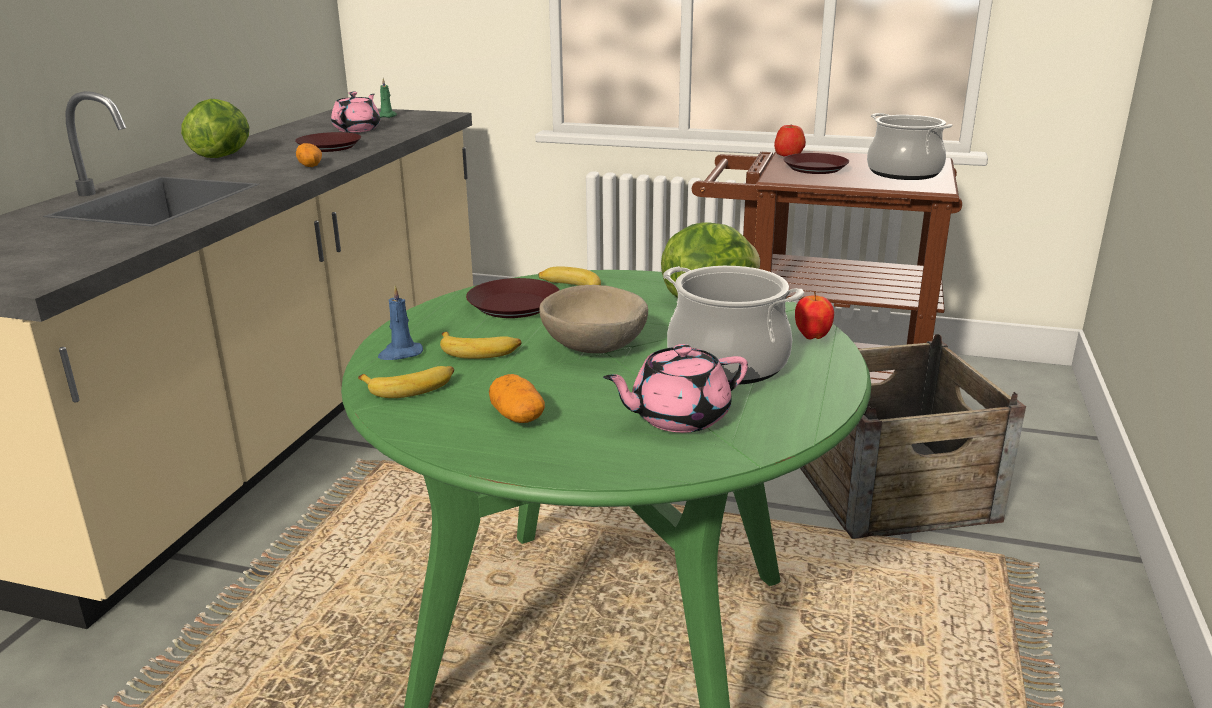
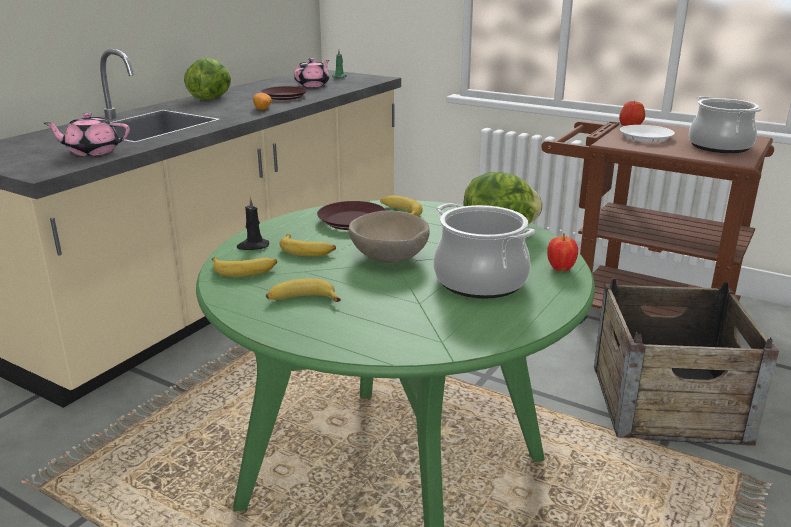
camera: 15 degrees right, 0 degrees up
blue candle [378,285,423,360] -> black candle [237,197,269,250]
potato [489,374,545,423] -> banana [266,279,341,302]
pink teapot [603,344,748,433] -> pink teapot moved to [43,112,130,156]
brown plate [783,153,849,174] -> white plate [620,125,675,143]

